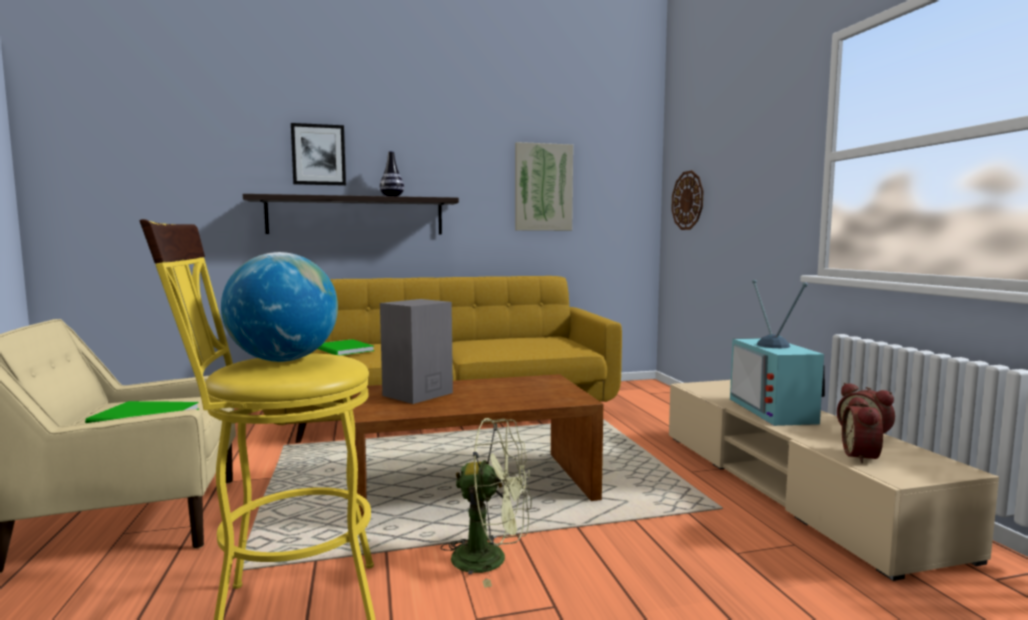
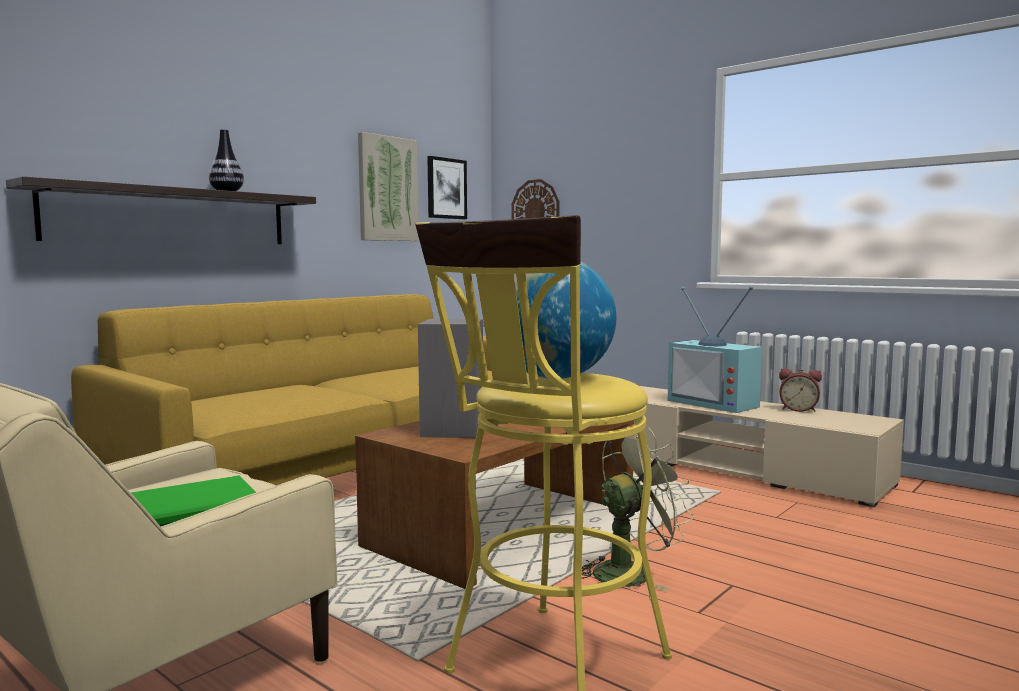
camera: 35 degrees left, 0 degrees up
picture [291,123,346,186] -> picture moved to [427,156,467,219]
green book [318,339,374,356] -> none
alarm clock [842,396,883,463] -> none

